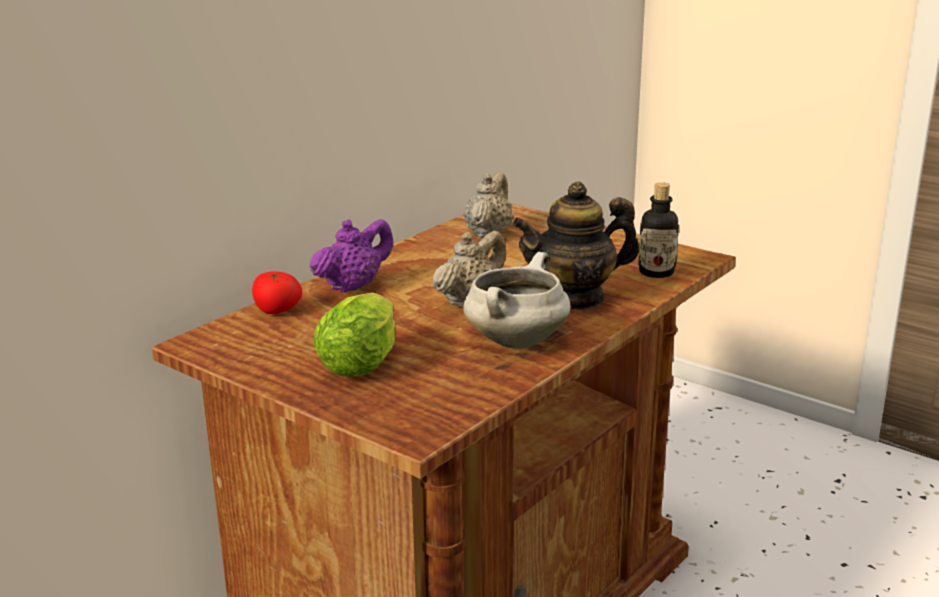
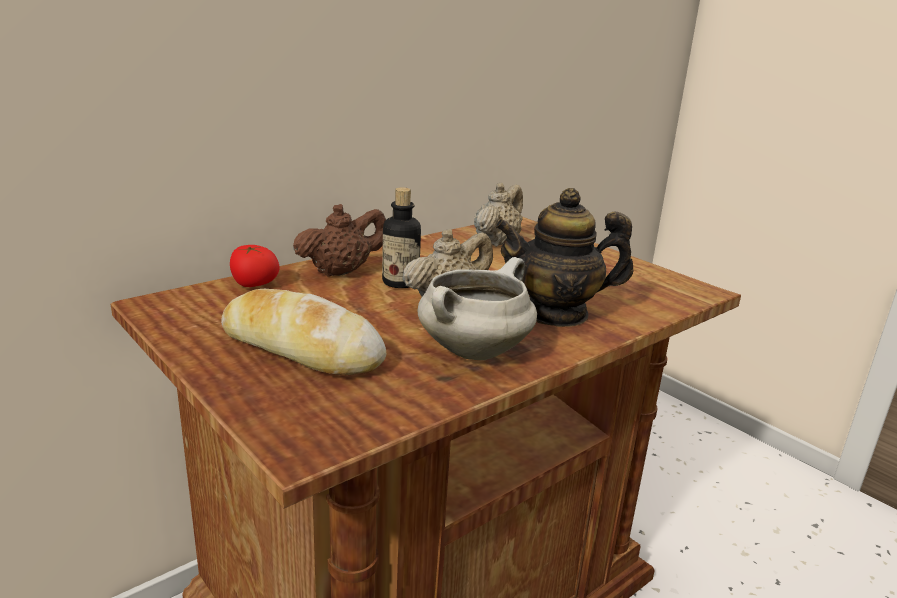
camera: 10 degrees right, 0 degrees up
purple teapot [310,219,394,293] -> brown teapot [293,204,386,277]
lettuce [313,293,395,377] -> bread [221,289,386,376]
bottle [638,182,679,278] -> bottle moved to [382,187,421,288]

